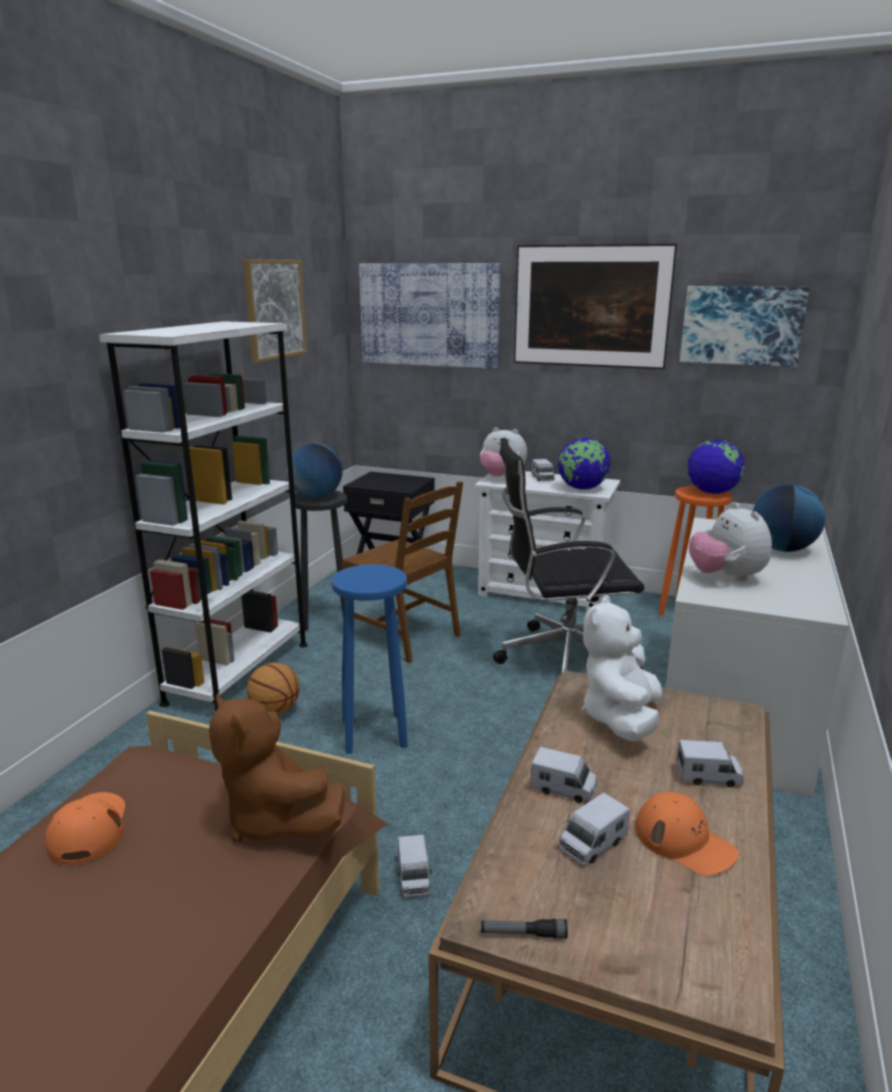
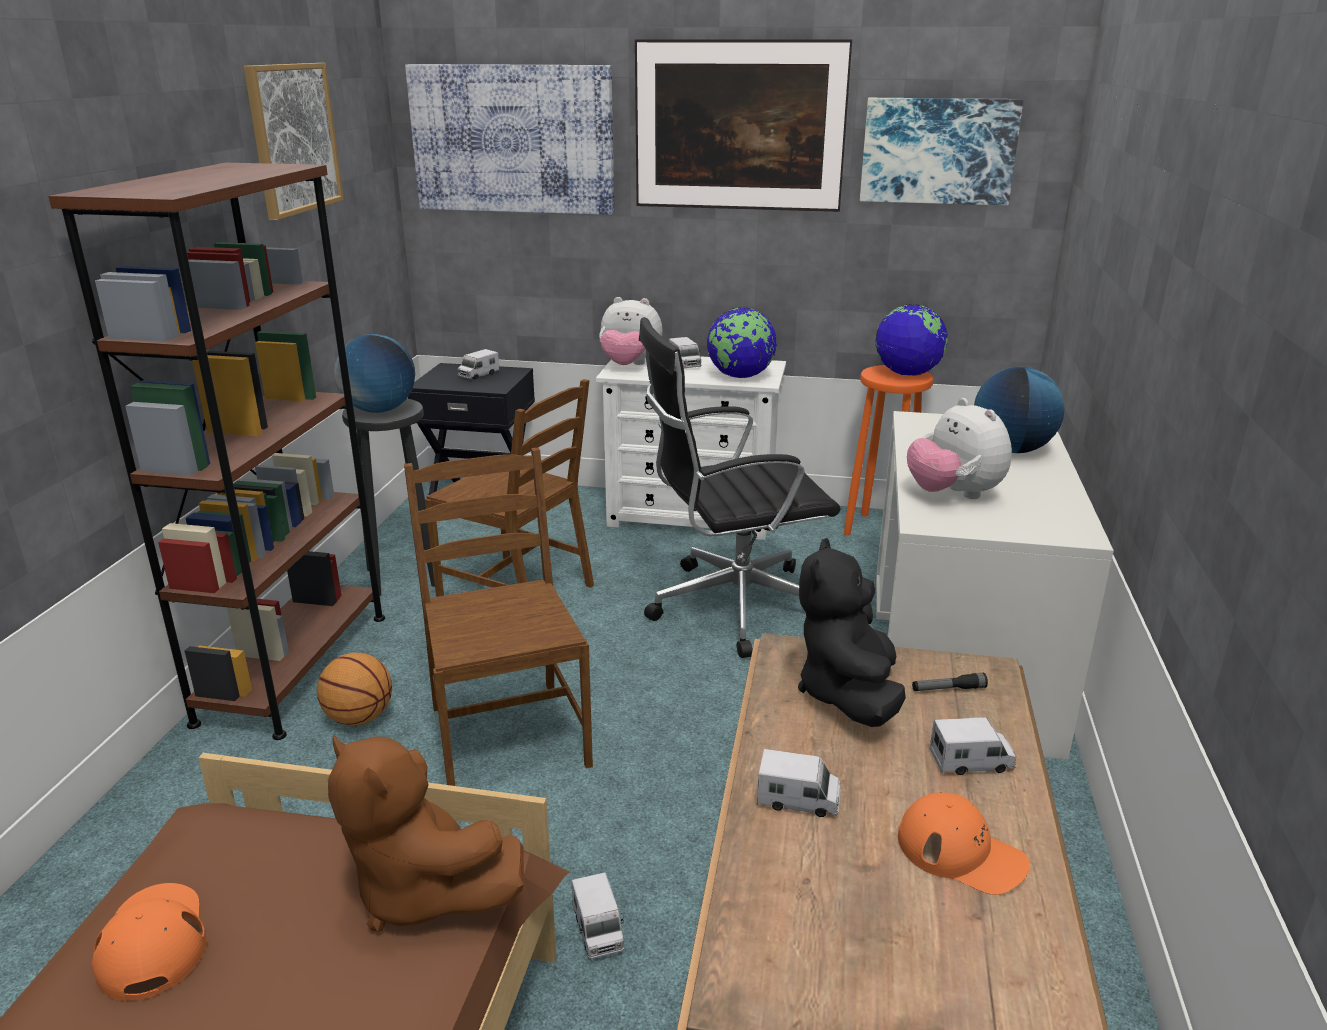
camera: 10 degrees left, 5 degrees up
white bookcase [99,321,307,712] -> brown bookcase [48,163,385,740]
blue stool [331,564,408,754] -> brown chair [404,447,593,786]
flashlight [481,919,568,939] -> flashlight moved to [912,673,988,691]
toy truck [559,792,630,866] -> toy truck moved to [458,349,500,380]
white plush toy [582,595,662,742] -> black plush toy [798,538,906,727]

